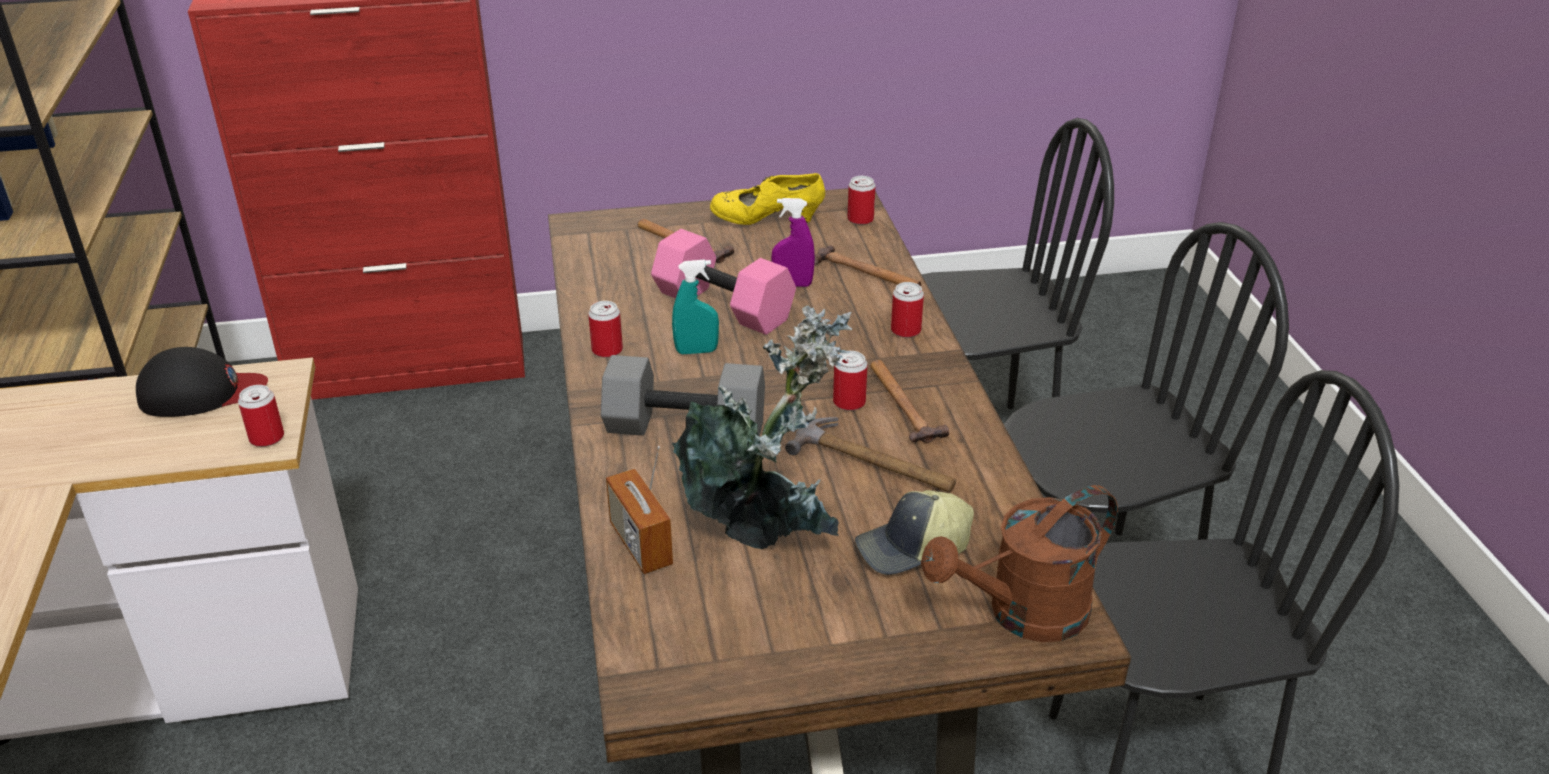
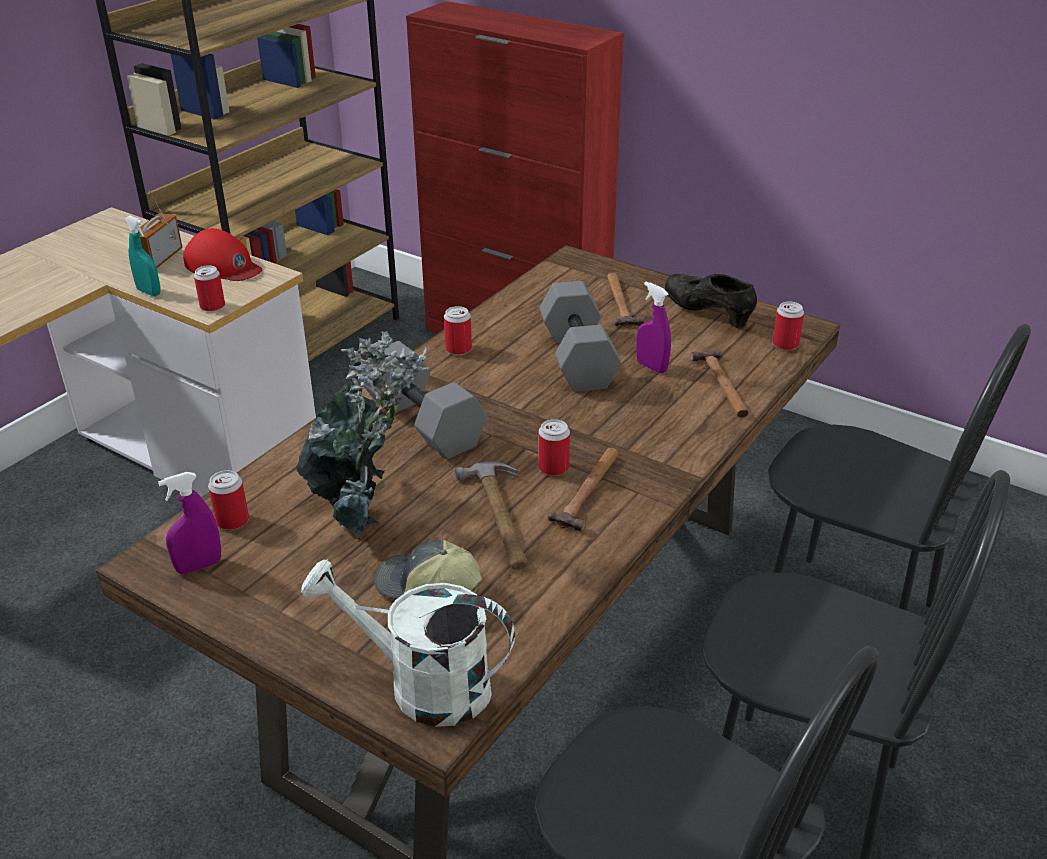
camera: 45 degrees right, 0 degrees up
black cap [136,347,268,417] -> red cap [183,228,262,281]
radio [606,446,673,574] -> radio moved to [138,190,182,268]
pink dumbbell [651,229,796,335] -> grey dumbbell [539,281,621,392]
turquoise spray bottle [672,260,719,354] -> turquoise spray bottle moved to [125,216,161,296]
yellow shoe [710,173,825,225] -> black shoe [665,273,757,328]
can [891,282,924,338] -> can moved to [208,470,249,530]
brown watering can [921,485,1118,642] -> white watering can [301,559,515,727]
none -> purple spray bottle [158,472,221,574]

